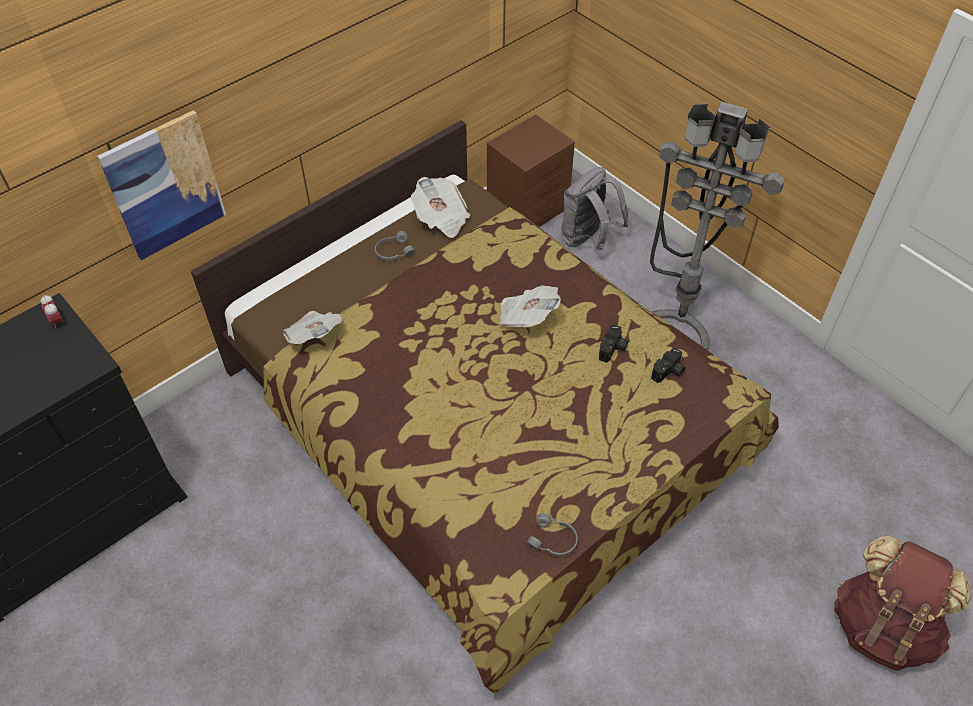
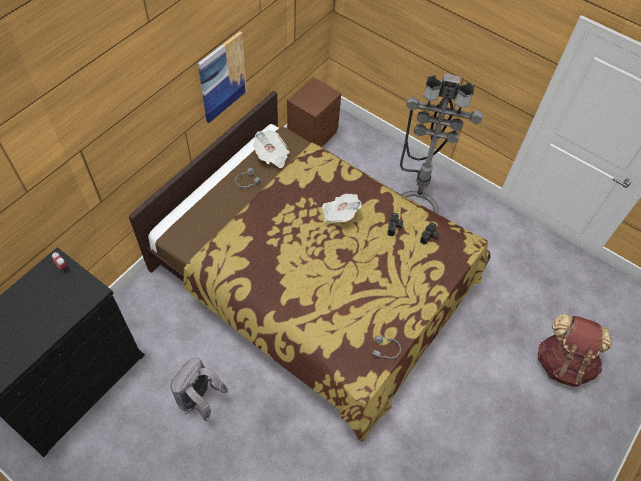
camera: 15 degrees left, 5 degrees up
picture [97,110,226,260] -> picture moved to [198,31,247,123]
newspaper [283,311,342,344] -> none
grey backpack [561,167,629,250] -> grey backpack moved to [170,358,228,422]

